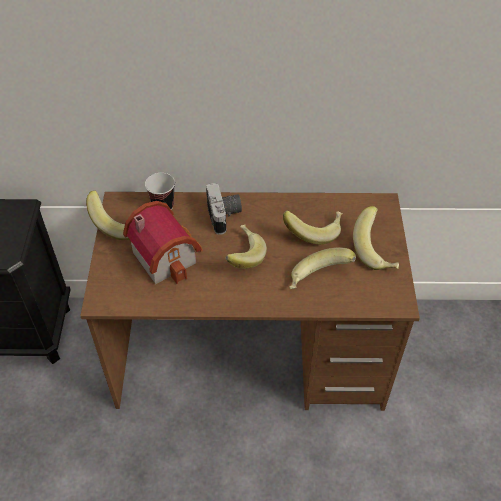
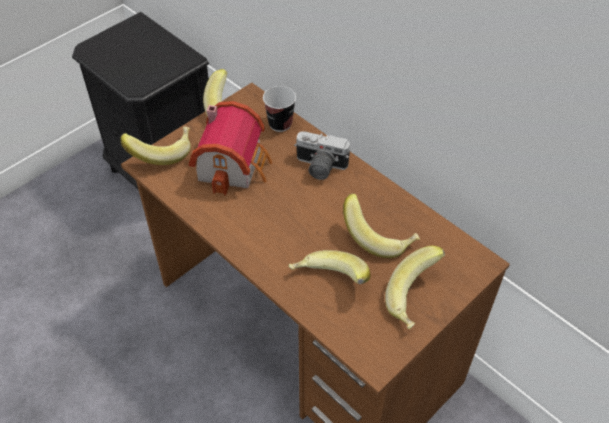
camera: 45 degrees right, 0 degrees up
camera [206,183,242,235] -> camera turned 75 degrees clockwise [294,131,350,180]
banana [225,225,267,269] -> banana moved to [120,127,191,165]

